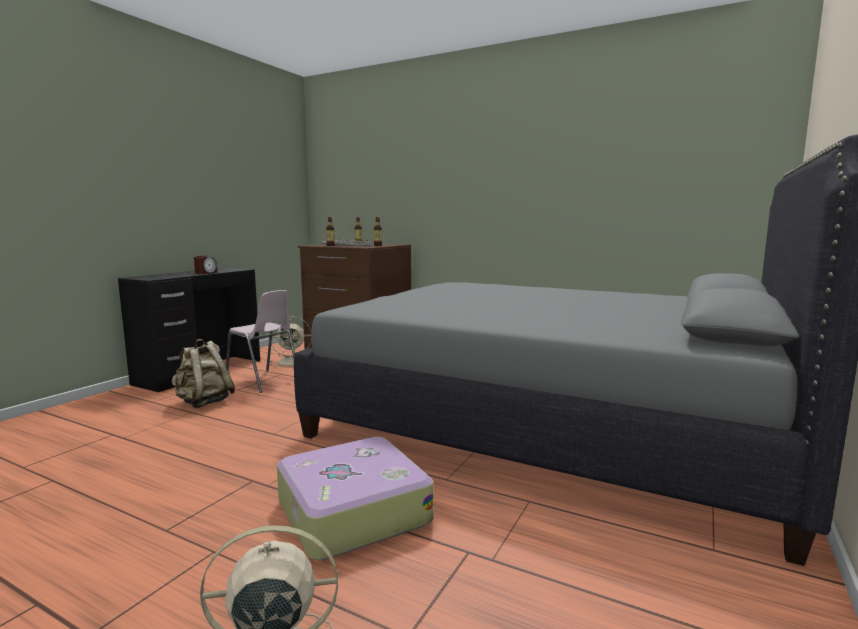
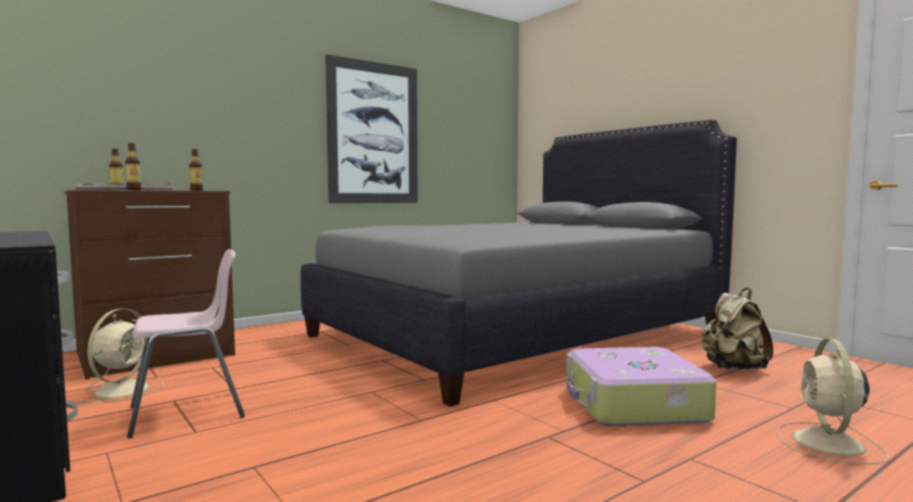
camera: 65 degrees left, 5 degrees down
beige backpack [172,339,235,408] -> beige backpack moved to [702,288,773,370]
alarm clock [194,255,218,274] -> none
none -> picture [325,54,418,203]

